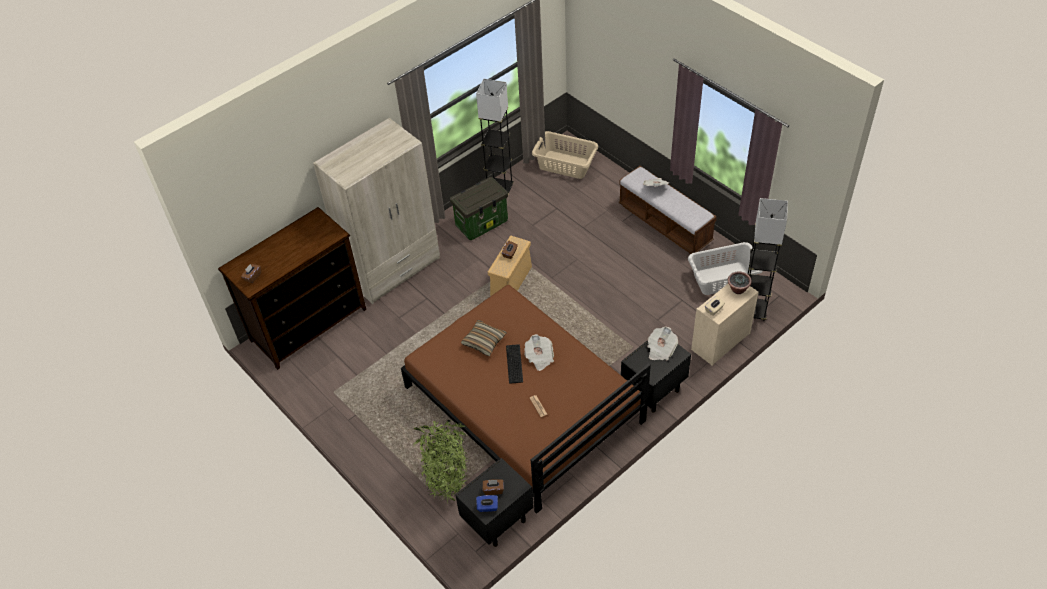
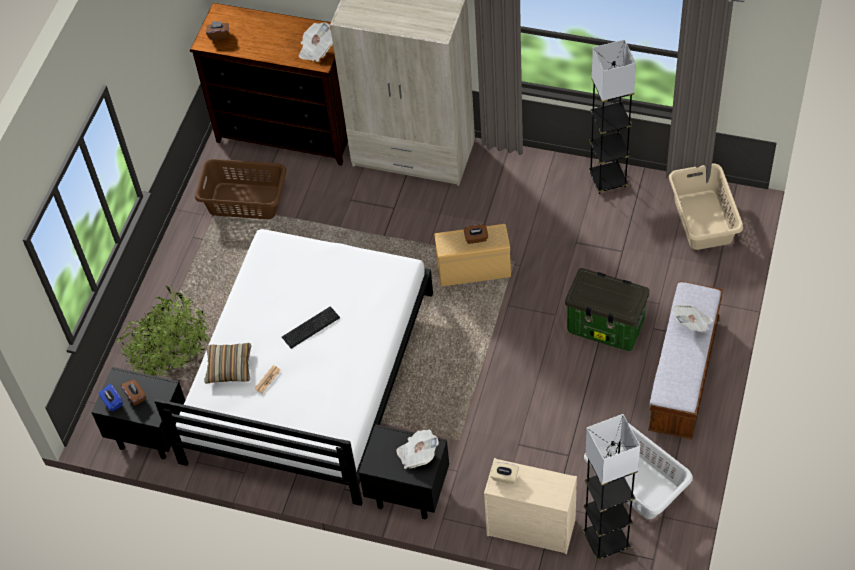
camera: 60 degrees right, 5 degrees up
brown bed [401,285,651,514] -> white bed [154,229,433,506]
storage box [450,177,508,240] -> storage box moved to [565,268,649,351]
pillow [461,320,507,356] -> pillow moved to [204,343,251,384]
newspaper [524,334,554,371] -> newspaper moved to [299,22,333,62]
potted plant [728,271,752,294] -> none
none -> brown laundry basket [195,159,287,219]

